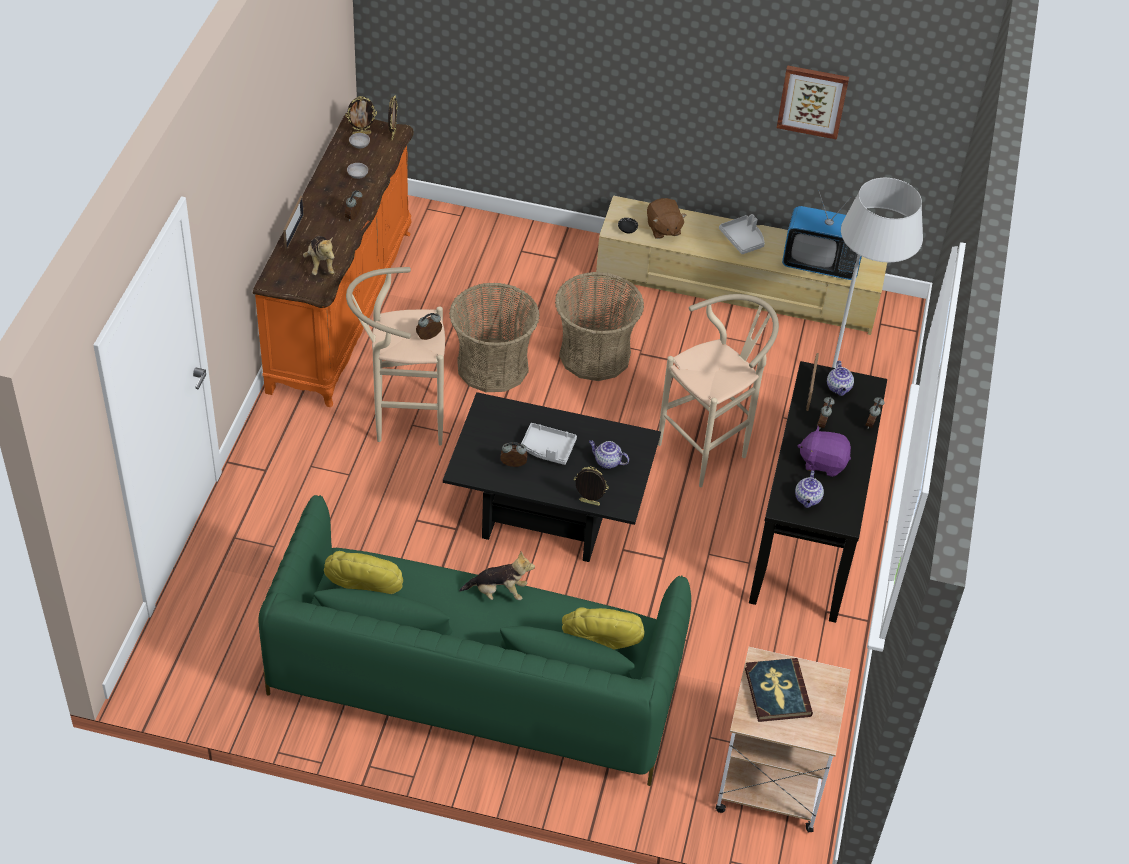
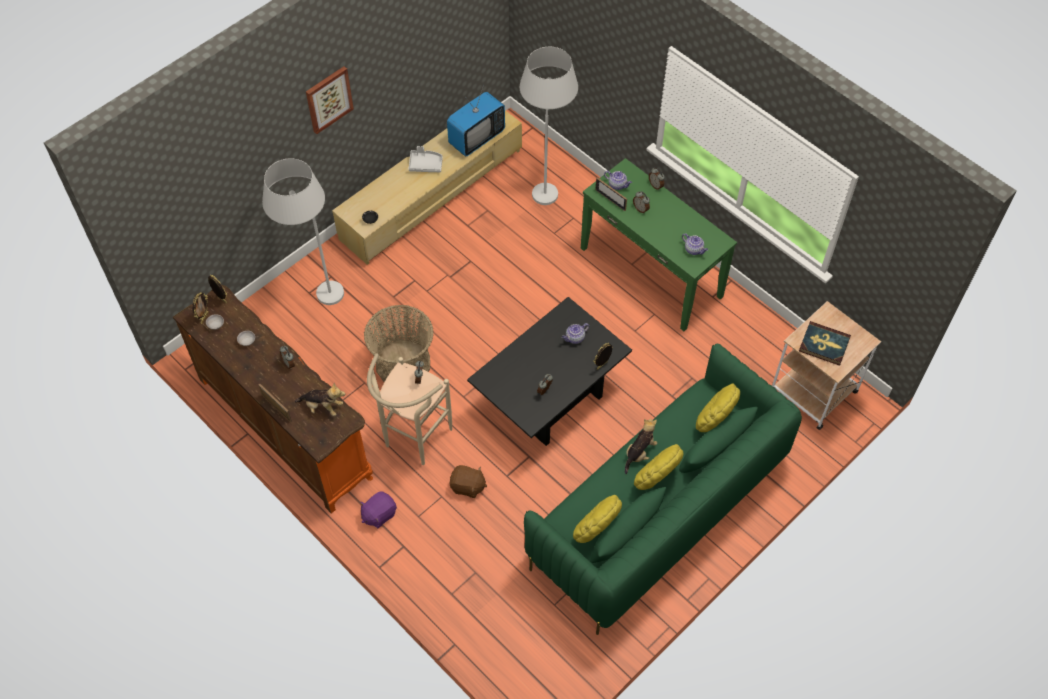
camera: 55 degrees left, 10 degrees up
grey tray [521,423,577,465] -> none
basket [555,272,644,381] -> none
brown plush toy [647,198,687,239] -> brown plush toy moved to [449,465,487,498]
beige stool [658,294,779,487] -> none
black console table [749,361,887,623] -> green console table [581,158,737,331]
picture [777,65,849,140] -> picture moved to [306,66,354,134]
purple plush toy [798,426,851,477] -> purple plush toy moved to [360,491,397,528]
none -> white floor lamp [262,158,344,305]
none -> yellow pillow [634,444,684,490]

